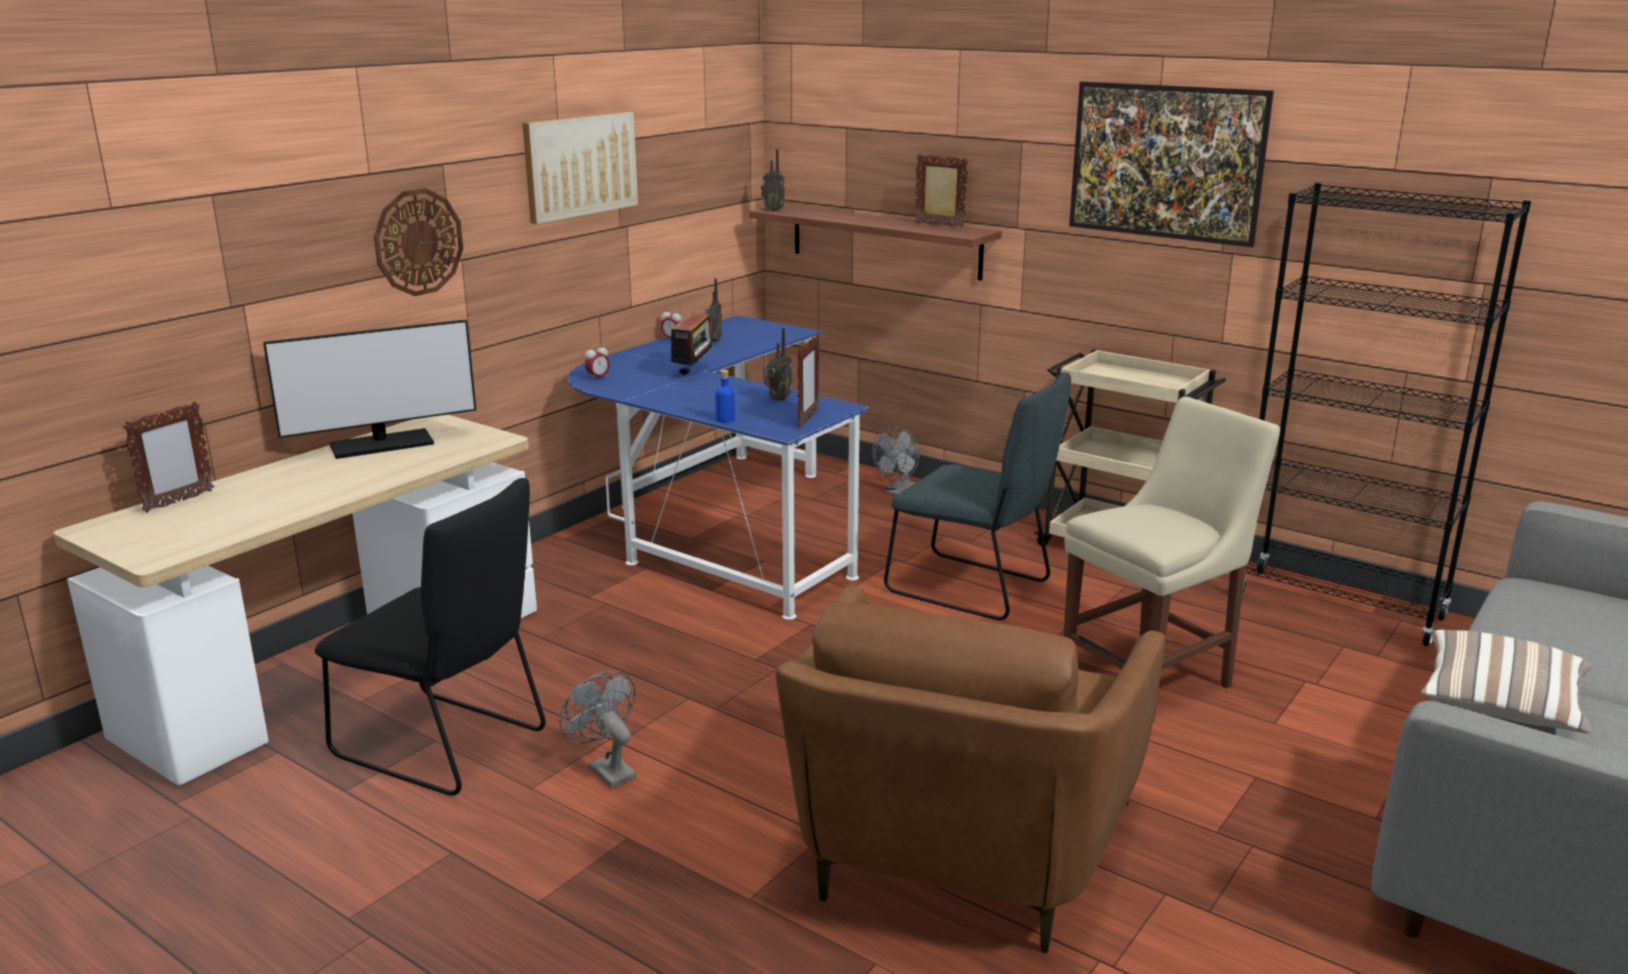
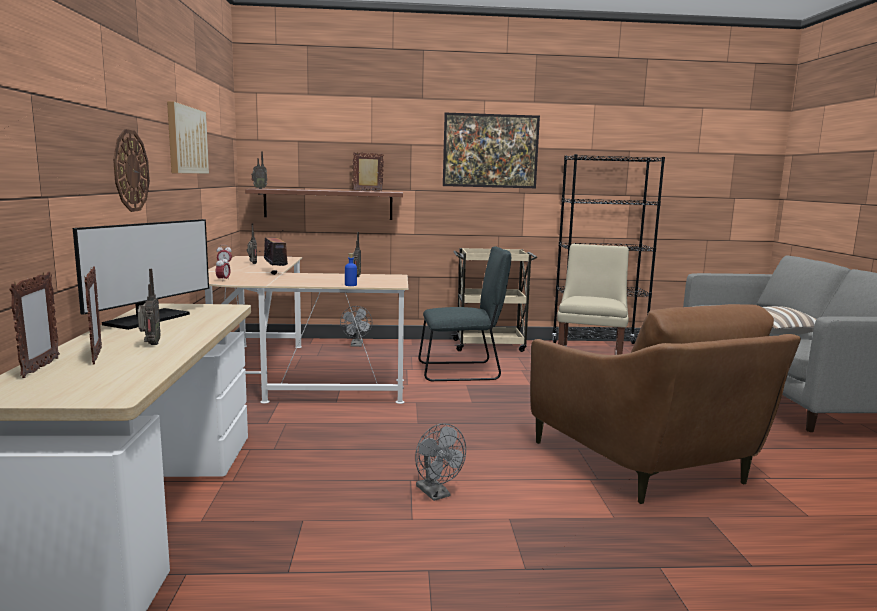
camera: 40 degrees left, 10 degrees down
black chair [315,478,546,796] -> none
grey fan [559,671,636,788] -> grey fan turned 135 degrees counterclockwise [415,423,466,501]
blue desk [568,315,869,620] -> beige desk [205,256,408,404]
picture frame [797,333,819,428] -> picture frame moved to [84,266,102,364]
none -> radio [137,269,161,345]

